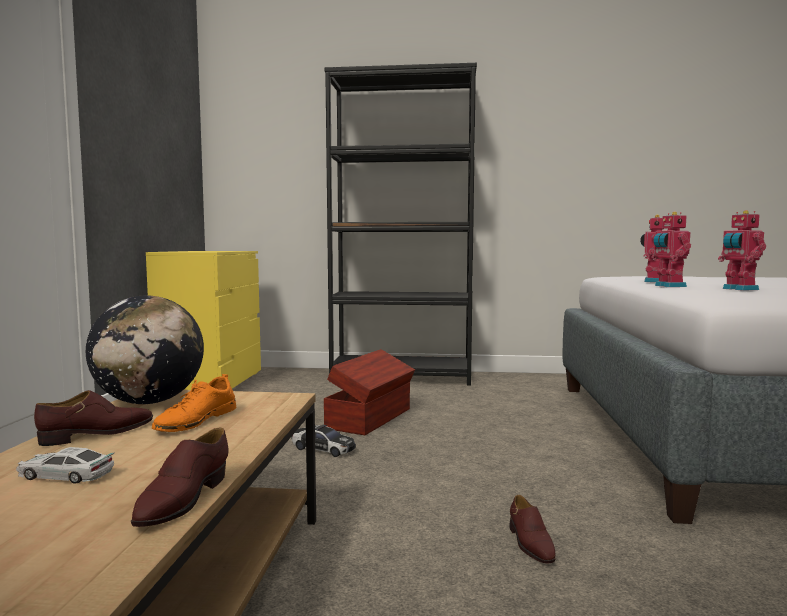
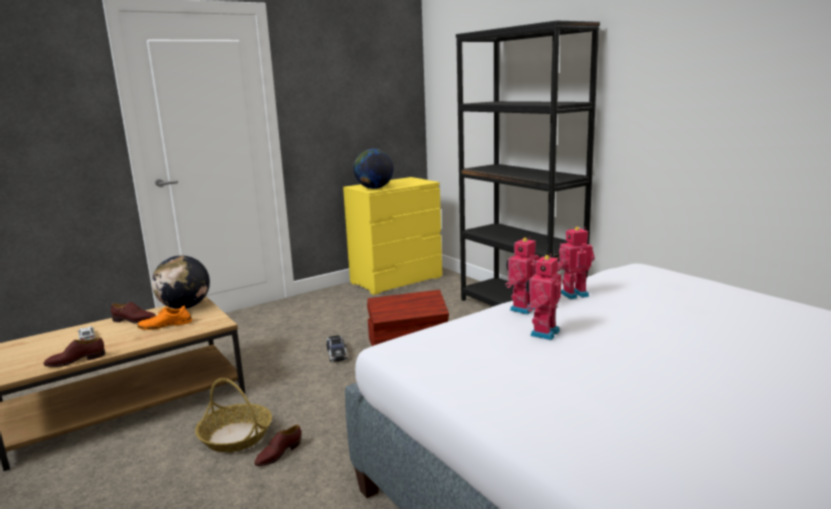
camera: 50 degrees right, 10 degrees up
none -> basket [195,378,272,452]
none -> globe [353,149,393,189]

